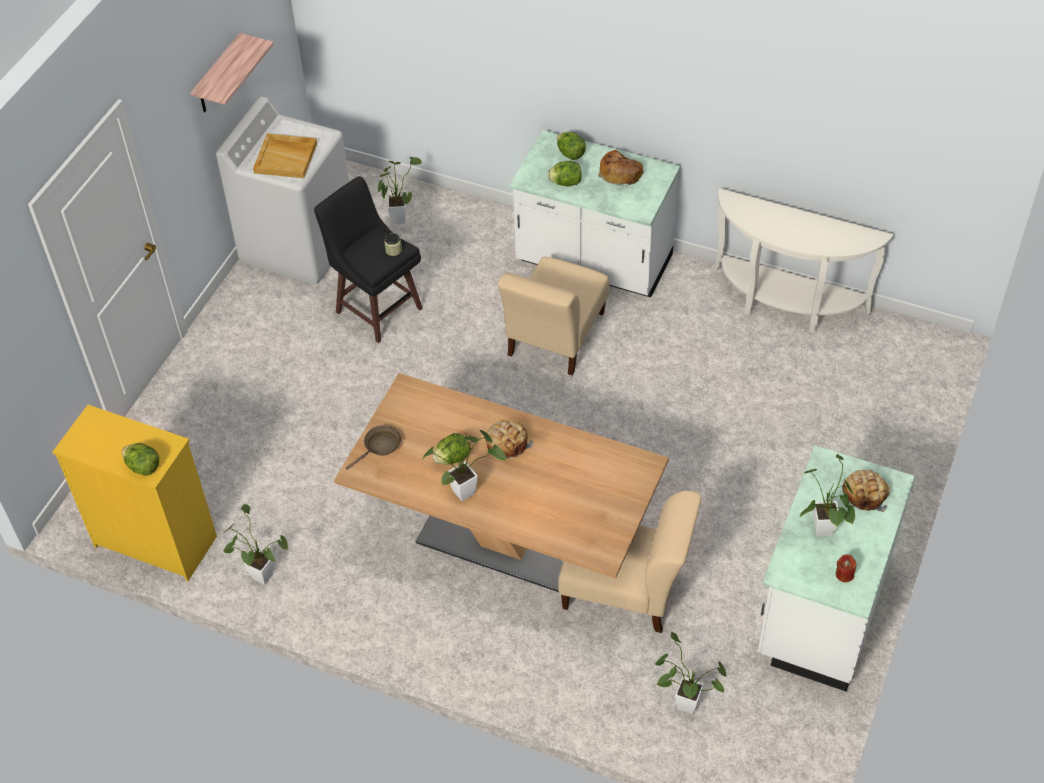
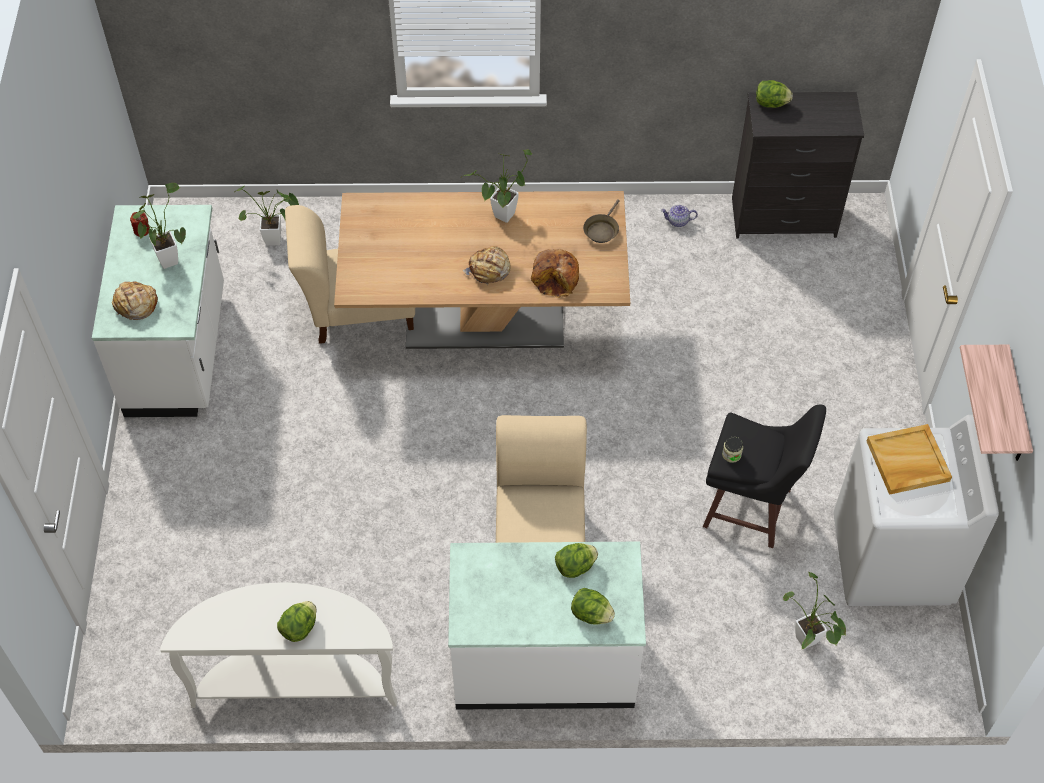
camera: 155 degrees right, 5 degrees up
yellow dresser [52,405,217,581] -> black dresser [732,92,864,239]
potted plant [223,504,288,585] -> teapot [661,205,698,227]
lettuce [432,433,471,465] -> lettuce moved to [277,601,317,642]
bread [598,150,644,186] -> bread moved to [531,249,579,298]

